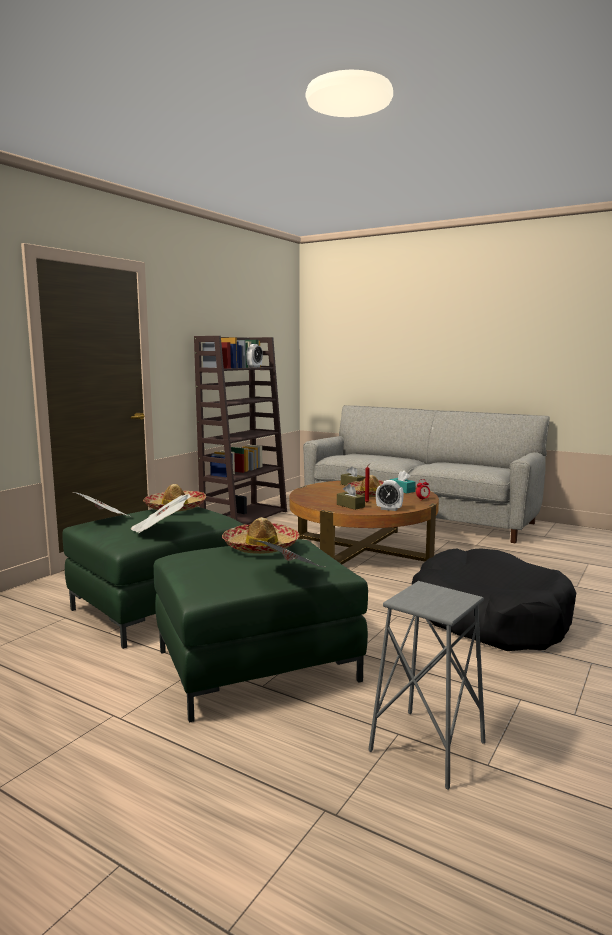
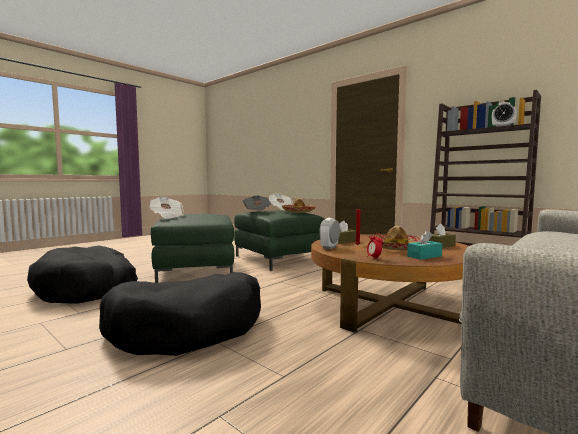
camera: 100 degrees right, 5 degrees down
hat [222,517,299,554] -> none
grey stool [368,581,486,789] -> black dog bed [27,246,138,304]

